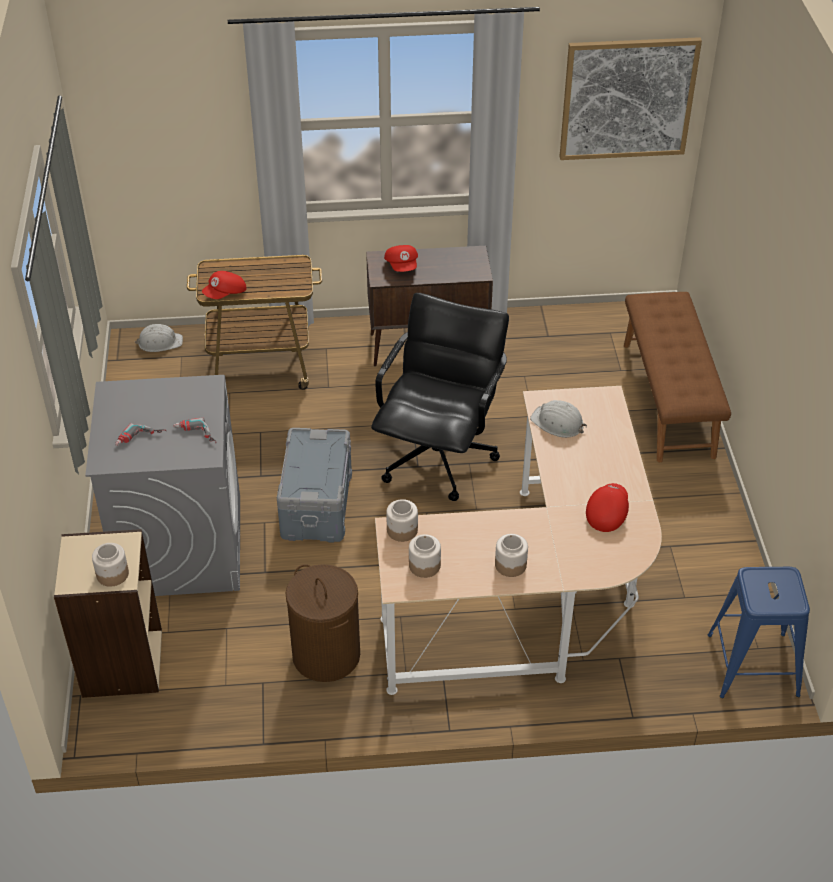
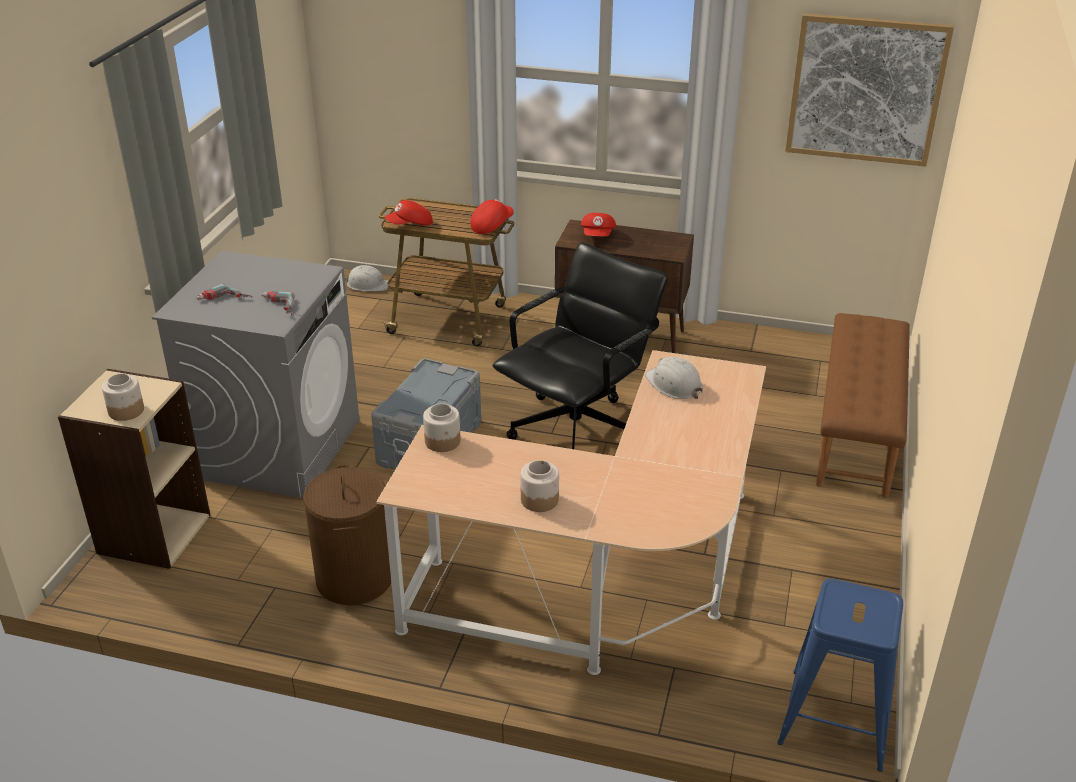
camera: 20 degrees right, 10 degrees down
jar [409,534,441,578] -> none
red cap [586,483,629,532] -> red cap moved to [471,199,514,234]

